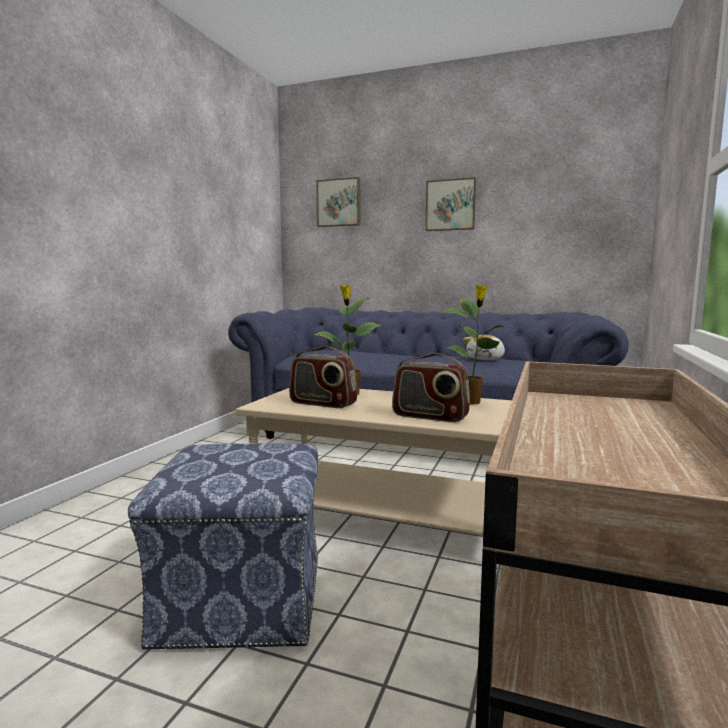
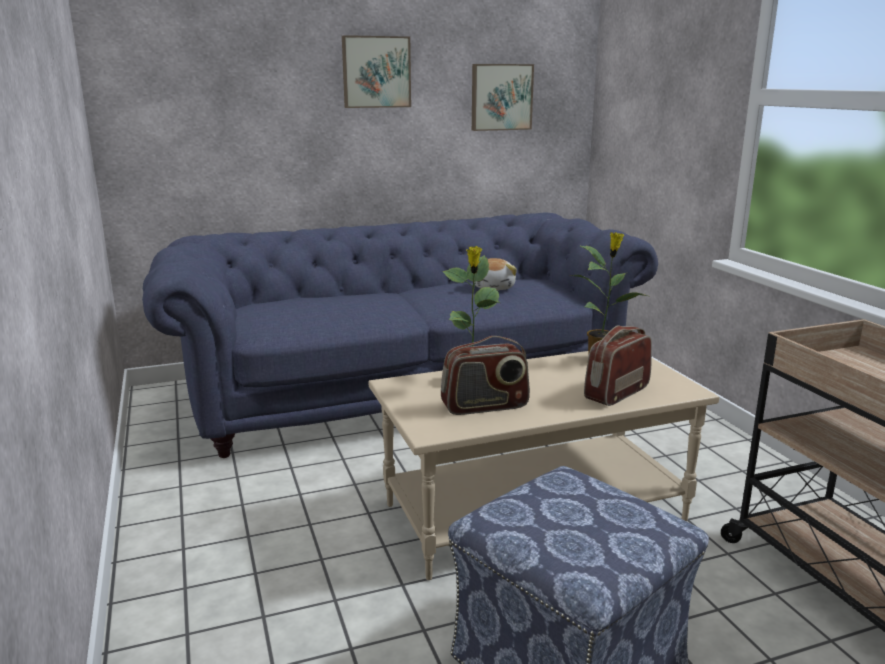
camera: 40 degrees left, 10 degrees up
picture [316,177,360,227] -> picture moved to [472,64,534,131]
radio [392,353,470,422] -> radio turned 150 degrees clockwise [584,325,652,406]

